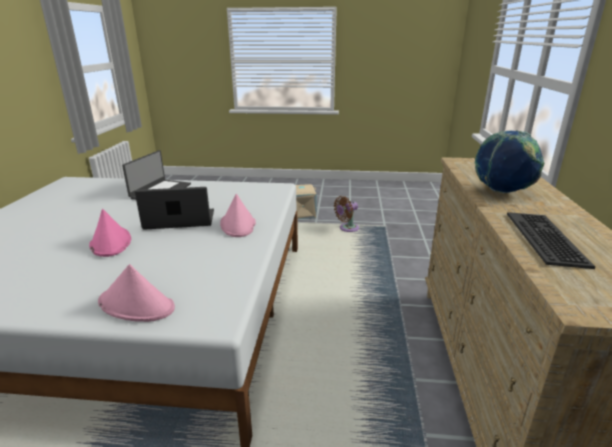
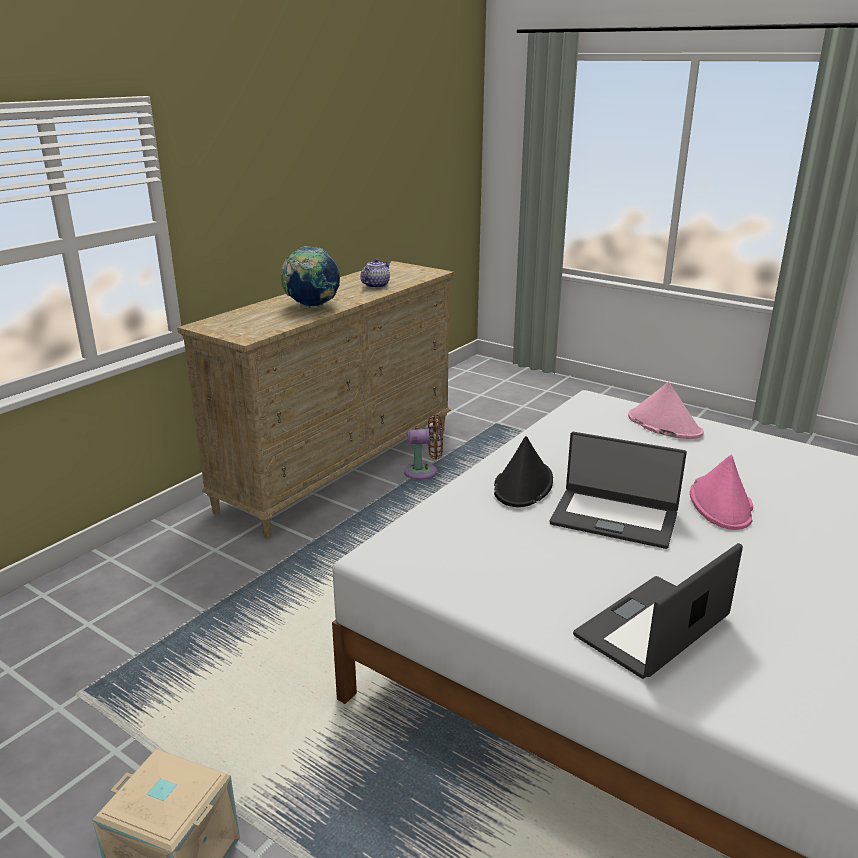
camera: 150 degrees left, 0 degrees up
pink hat [220,194,256,237] -> black hat [494,436,553,507]
brown fan [334,196,359,232] -> brown fan moved to [404,414,443,479]
keyboard [507,212,595,269] -> teapot [360,259,390,288]

